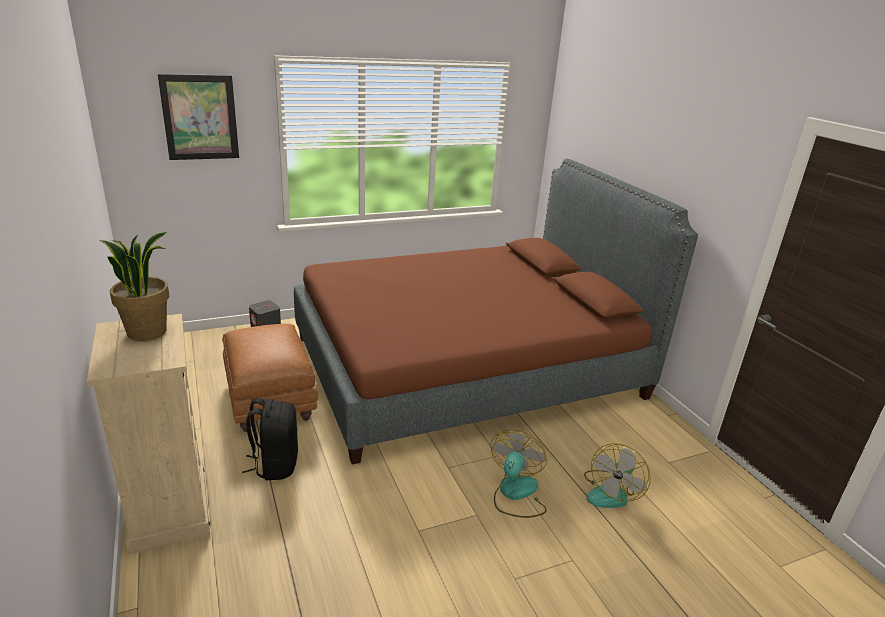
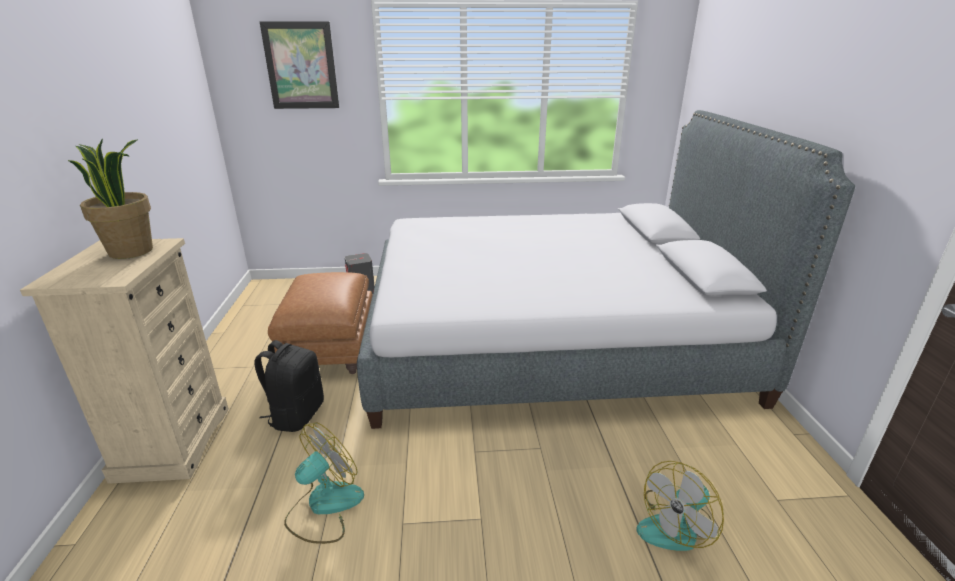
camera: 20 degrees right, 0 degrees up
brown bed [294,159,698,465] -> grey bed [357,110,855,429]
fan [491,430,547,518] -> fan moved to [284,422,364,544]

